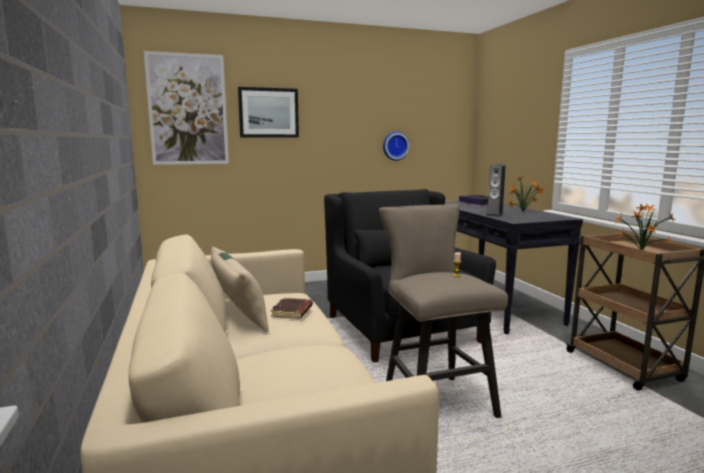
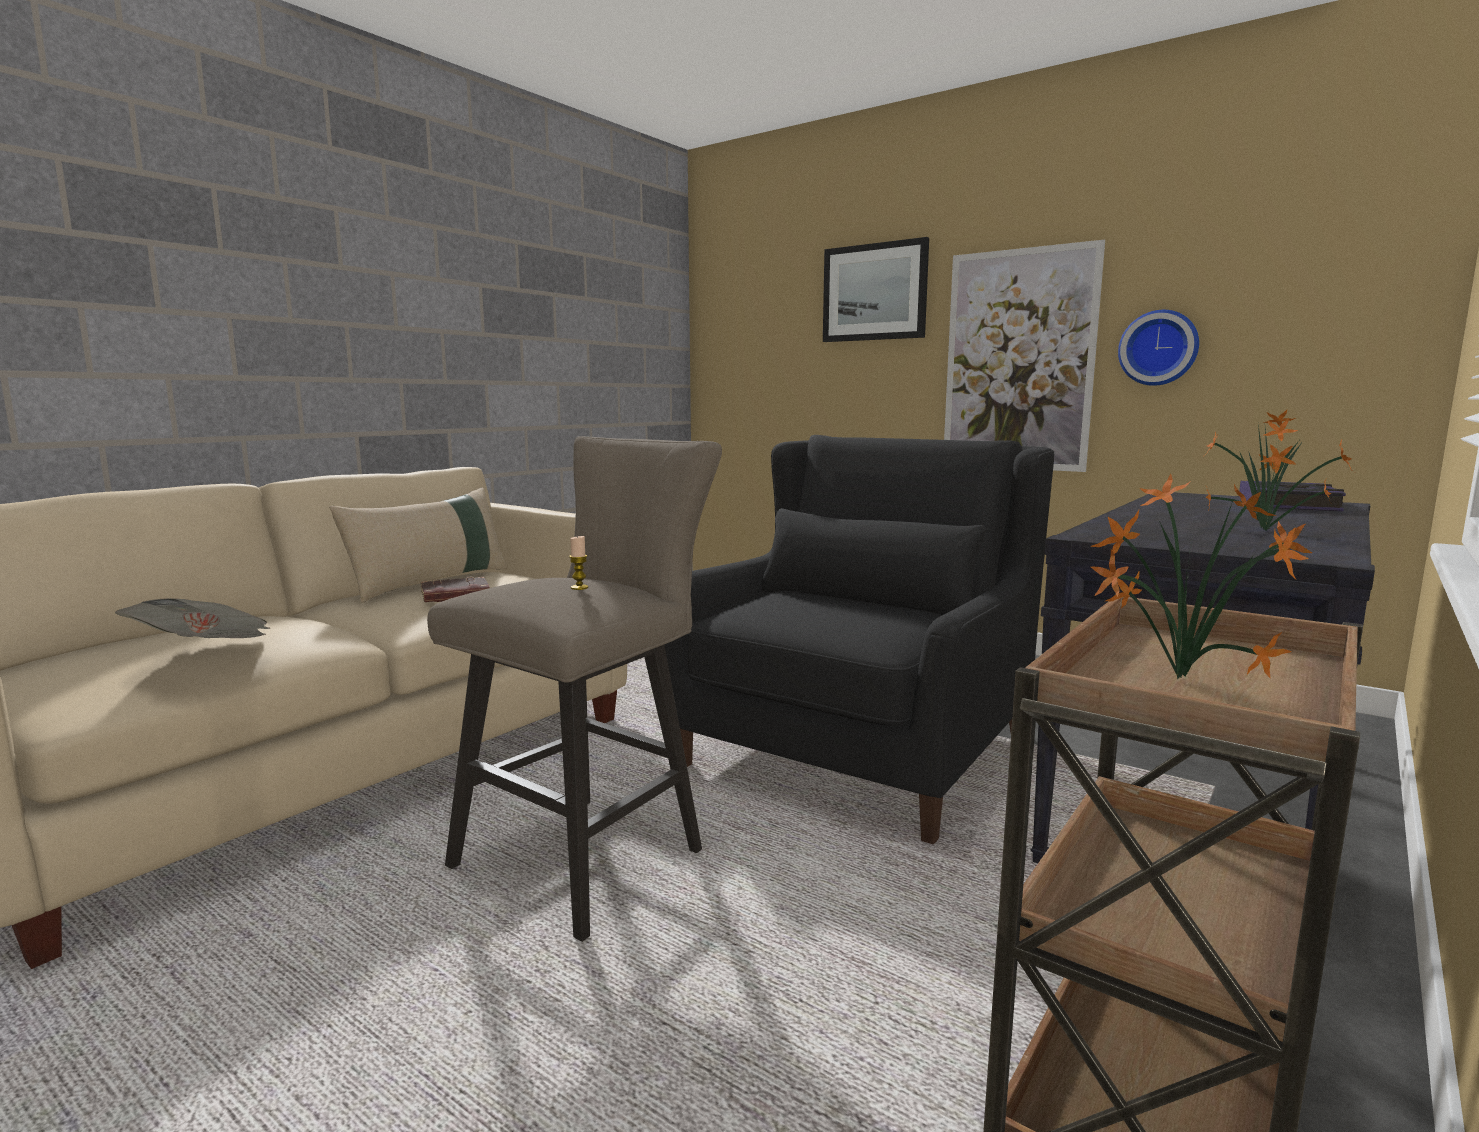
camera: 55 degrees right, 0 degrees up
picture [144,51,229,165] -> picture moved to [944,239,1105,472]
speaker [486,164,506,217] -> none
none -> newspaper [115,598,270,638]

